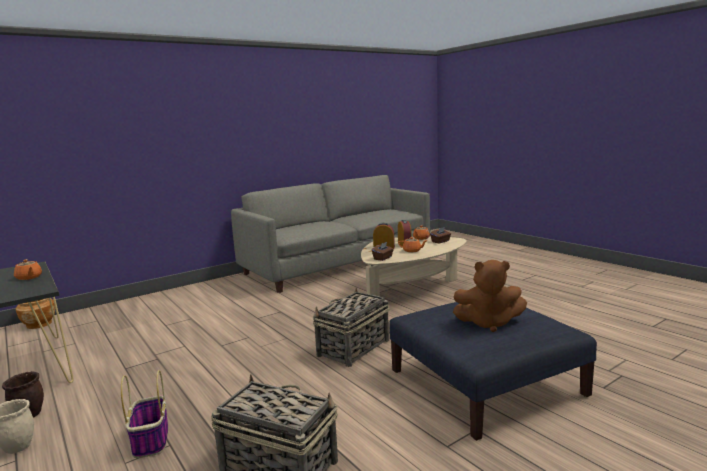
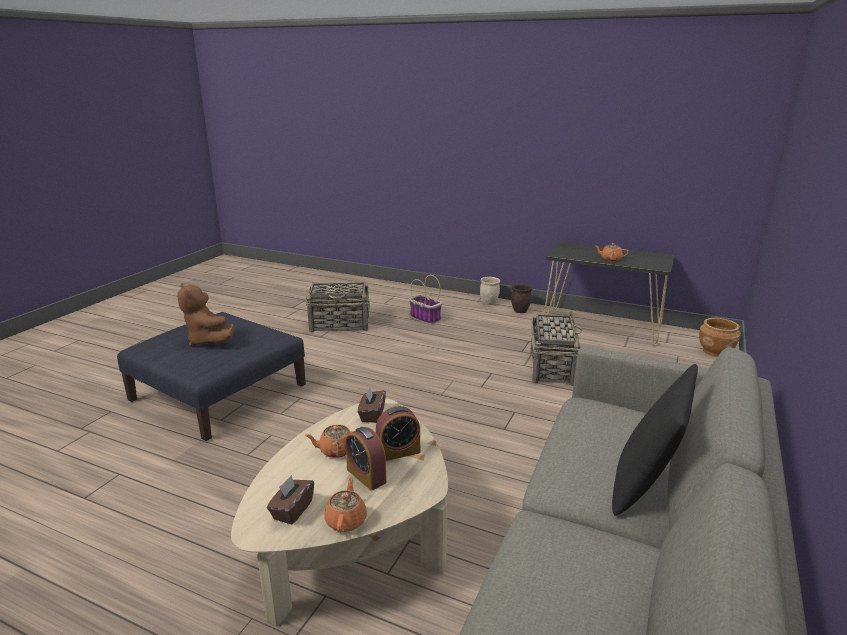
camera: 150 degrees right, 10 degrees up
basket [313,288,389,367] -> basket moved to [530,311,583,386]
brown plush toy [453,260,527,332] -> brown plush toy turned 105 degrees counterclockwise [177,283,234,347]
none -> black pillow [612,364,698,516]

